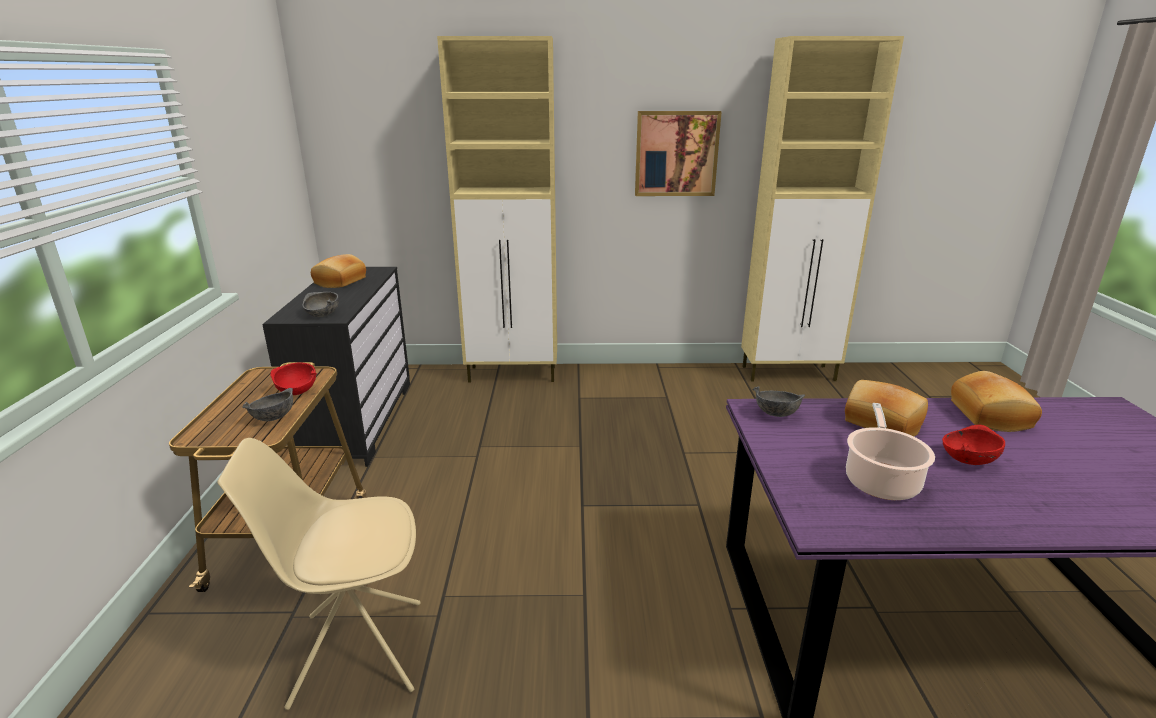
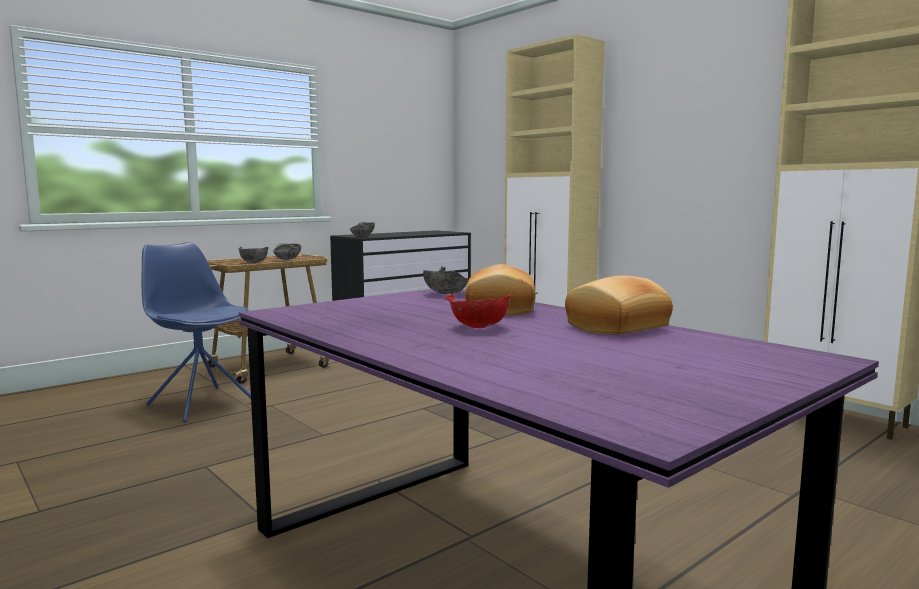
camera: 50 degrees right, 15 degrees down
beige chair [217,438,421,710] -> blue chair [141,242,251,422]
red bowl [270,362,318,395] -> grey bowl [273,243,301,260]
bread [311,254,366,288] -> none
picture [635,111,722,196] -> none
cooking pot [846,403,935,500] -> none

